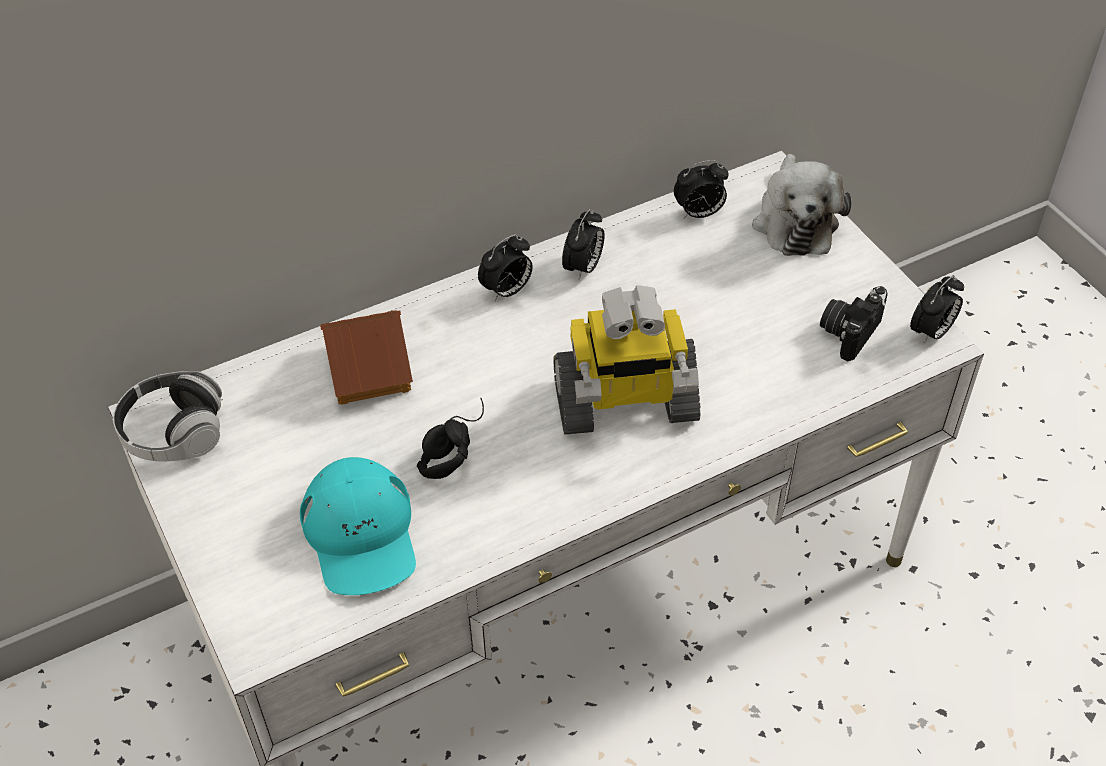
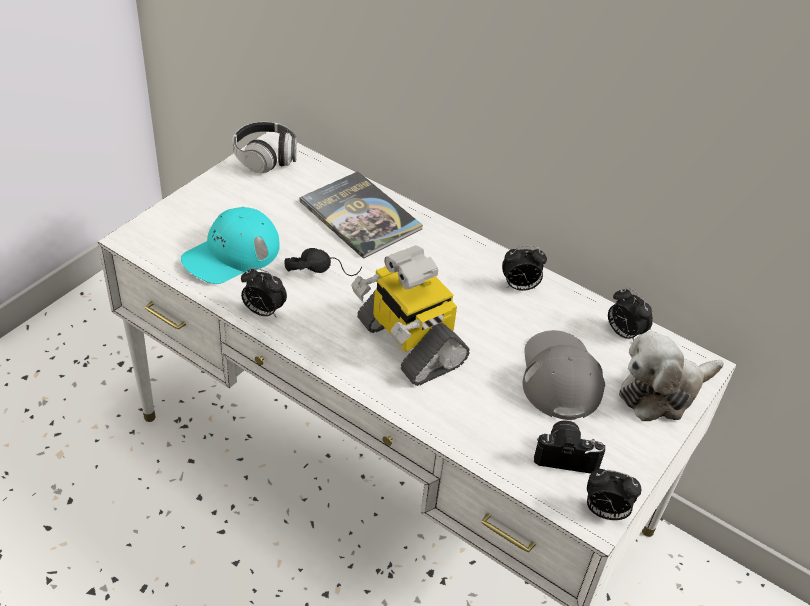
camera: 60 degrees right, 5 degrees down
toy house [320,310,413,405] -> book [300,171,423,259]
alarm clock [478,234,533,301] -> alarm clock moved to [241,267,287,318]
none -> grey cap [522,330,605,420]

